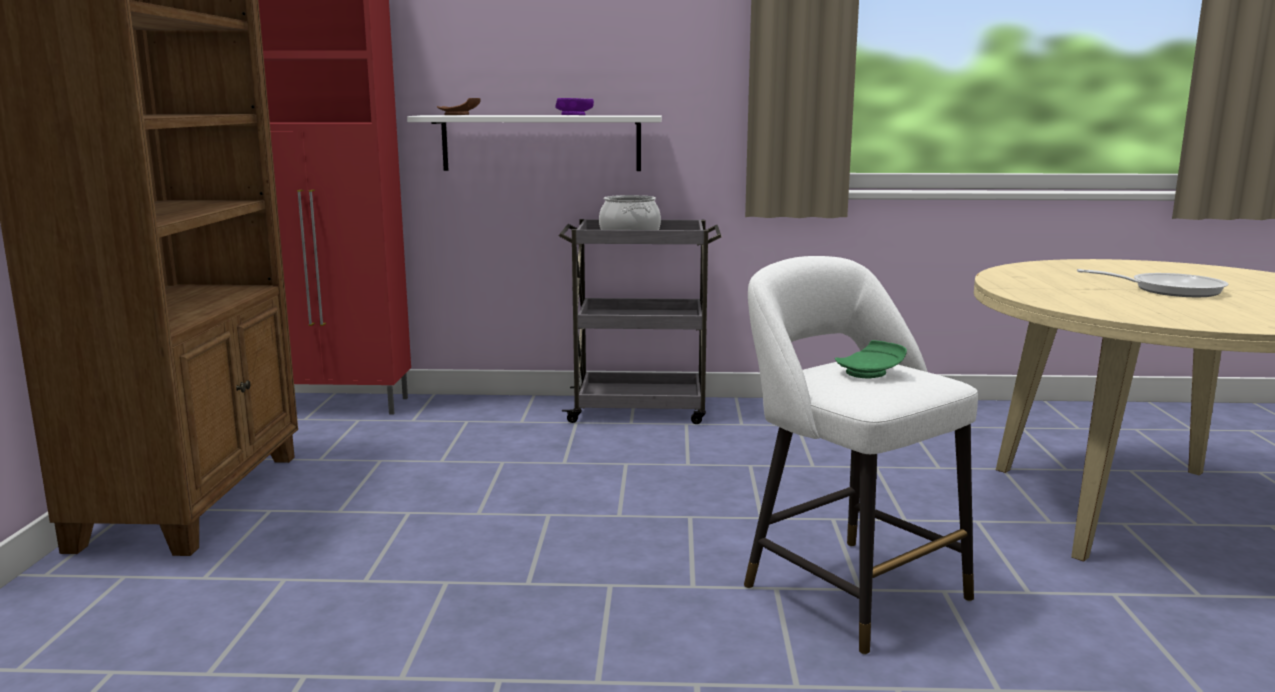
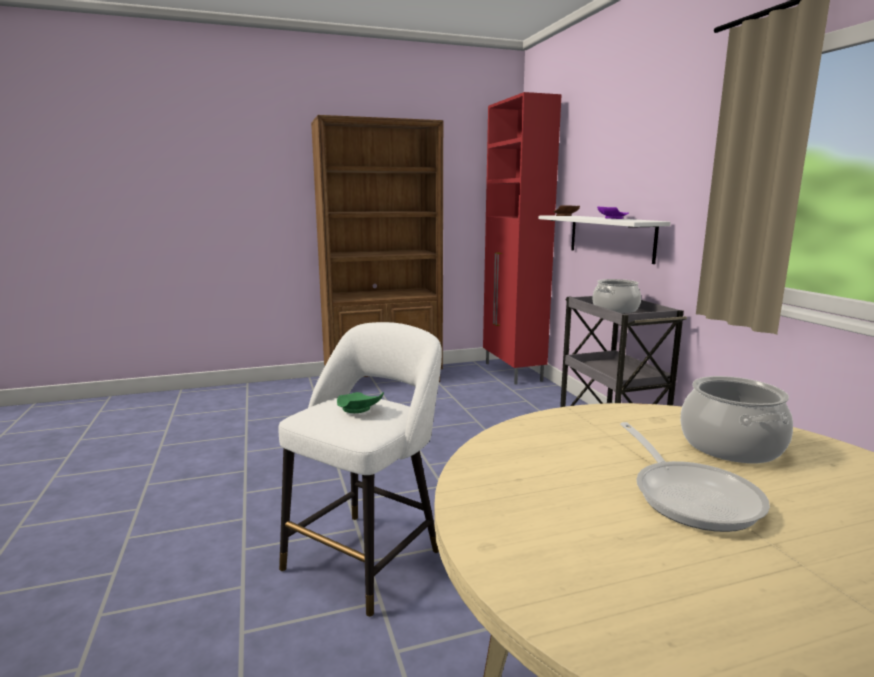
camera: 70 degrees right, 0 degrees up
none -> cooking pot [680,376,793,463]

